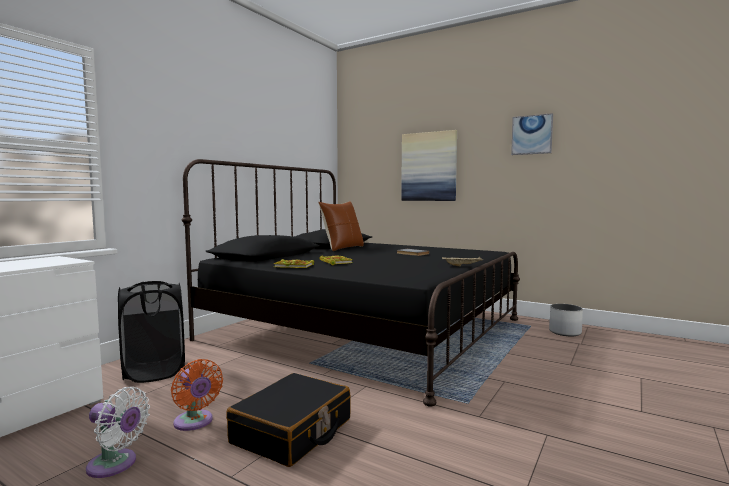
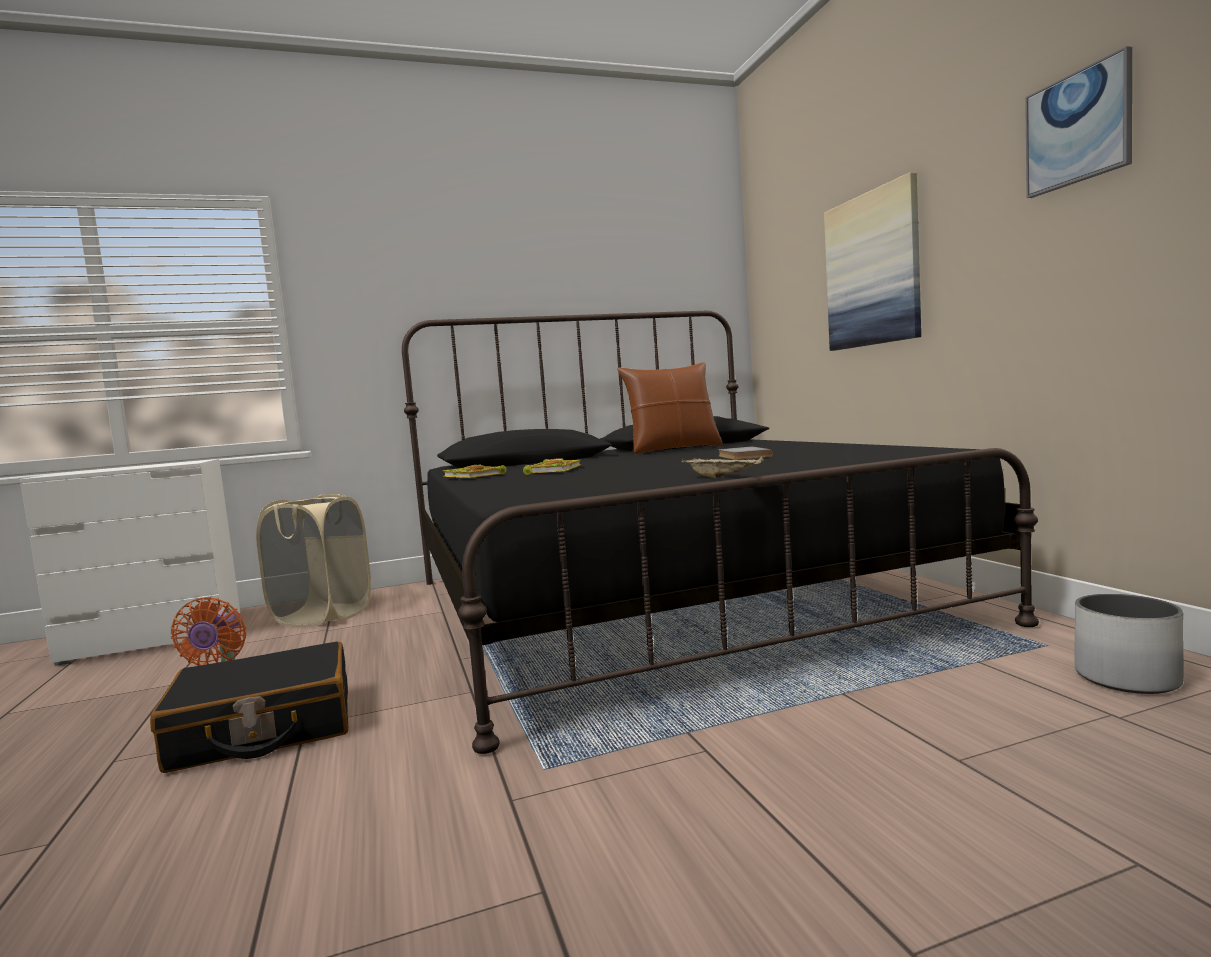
camera: 40 degrees right, 0 degrees up
white fan [86,387,150,478] -> none
black laundry basket [118,281,185,383] -> beige laundry basket [256,494,371,627]

